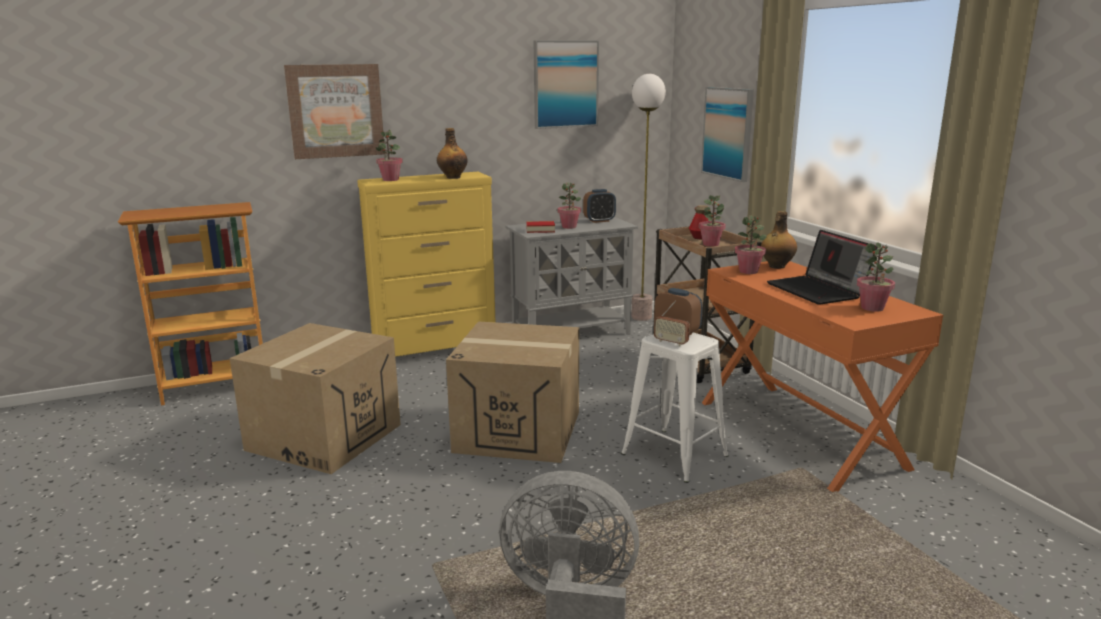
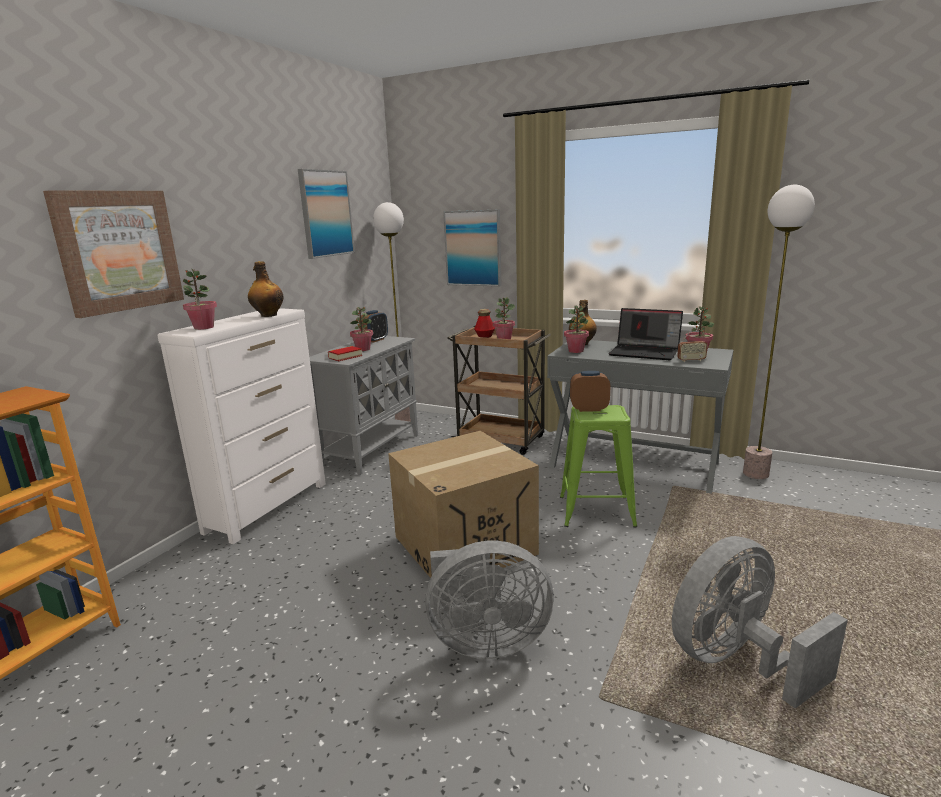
camera: 40 degrees left, 0 degrees up
cardboard box [230,323,401,474] -> none
yellow dresser [357,172,496,357] -> white dresser [158,308,326,544]
white stool [621,333,729,483] -> green stool [560,405,637,528]
radio [654,300,690,346] -> radio moved to [677,327,708,362]
orange desk [702,261,943,492] -> grey desk [547,340,733,494]
none -> grey fan [425,541,554,659]
none -> floor lamp [743,185,815,479]

